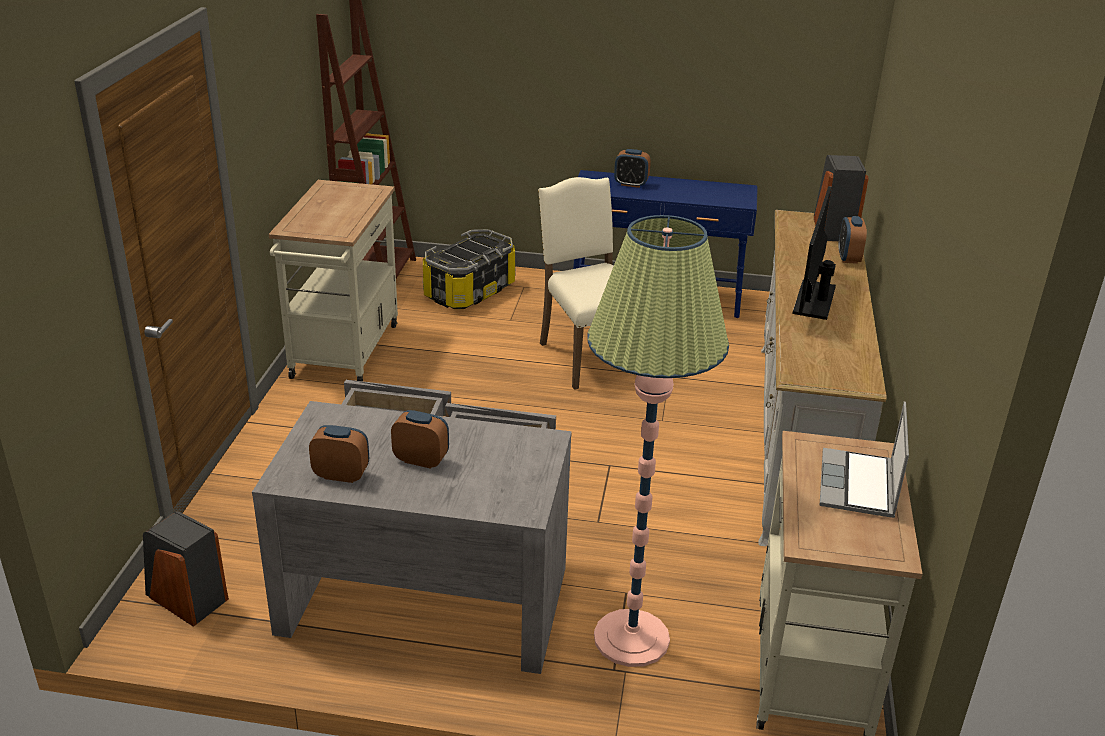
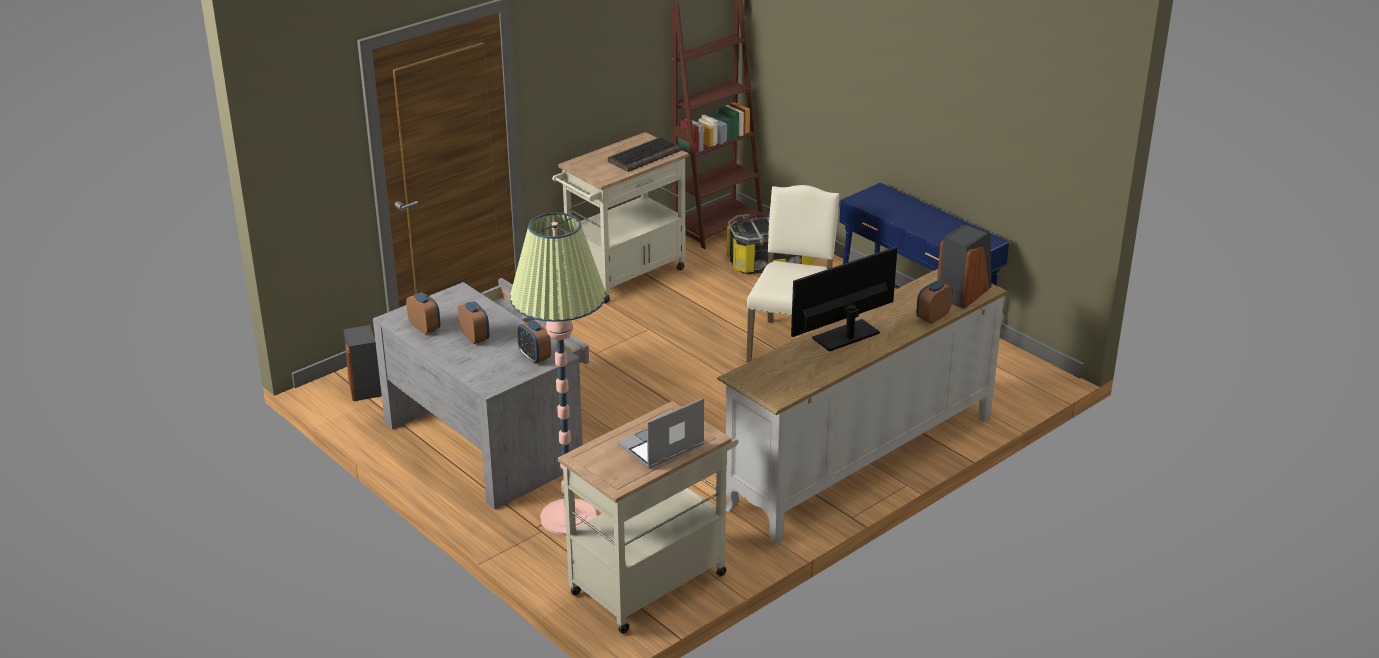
camera: 40 degrees right, 0 degrees up
alarm clock [614,149,651,188] -> alarm clock moved to [517,320,551,364]
none -> keyboard [608,137,681,172]

